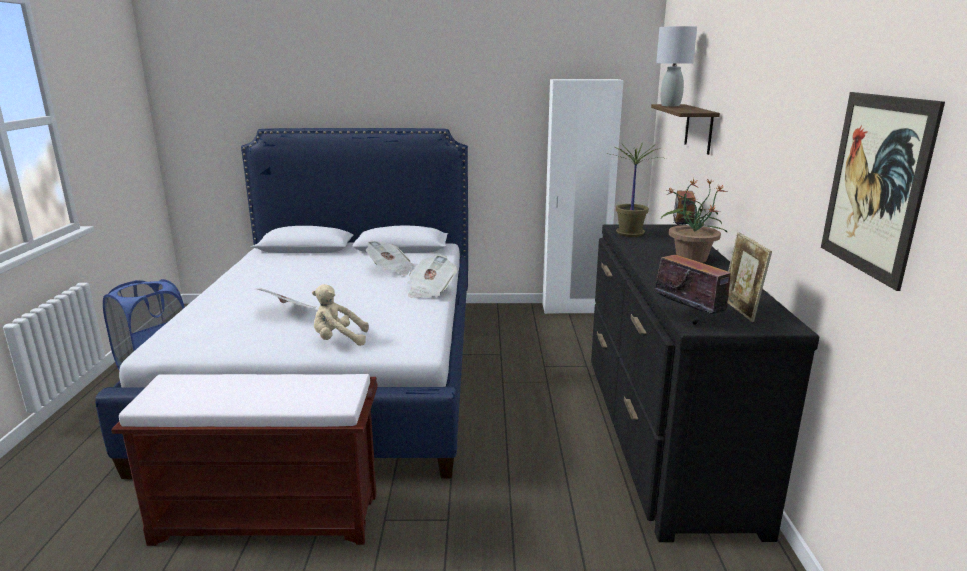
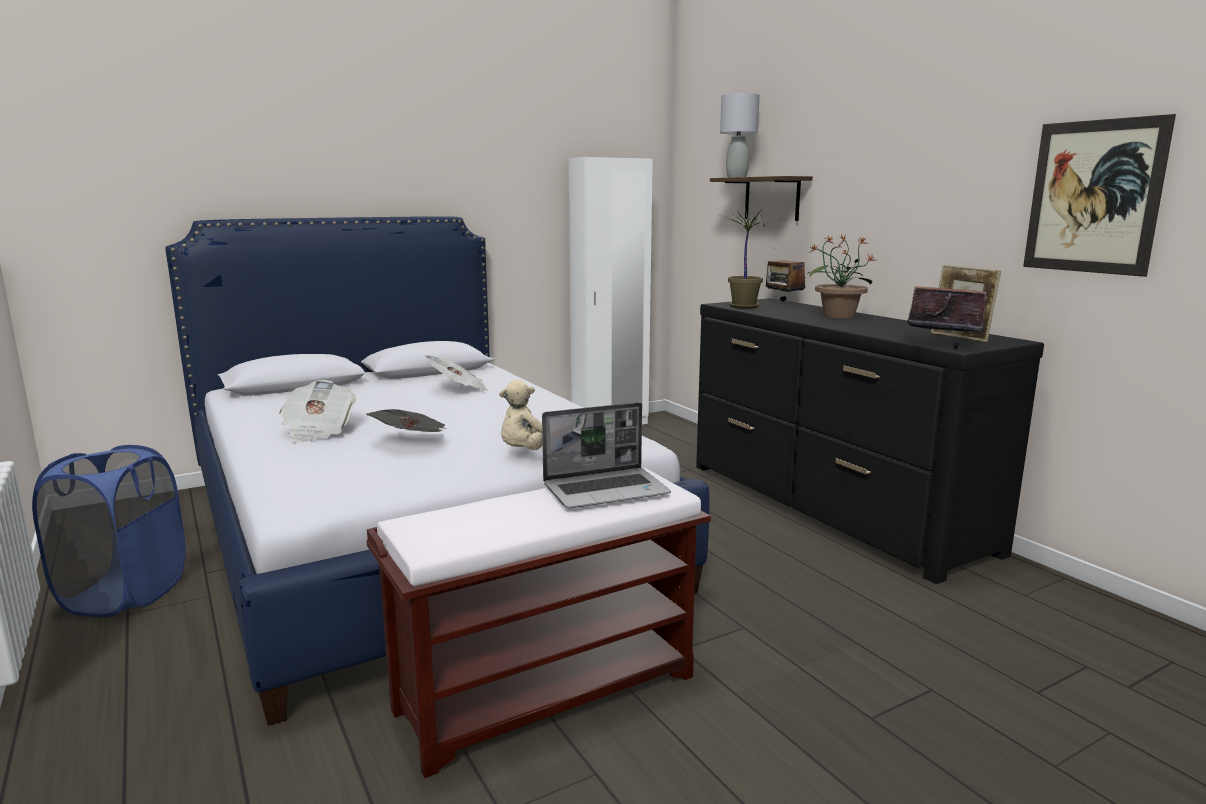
camera: 30 degrees left, 5 degrees down
newspaper [408,255,457,298] -> newspaper moved to [280,380,356,442]
none -> laptop [542,402,671,508]

